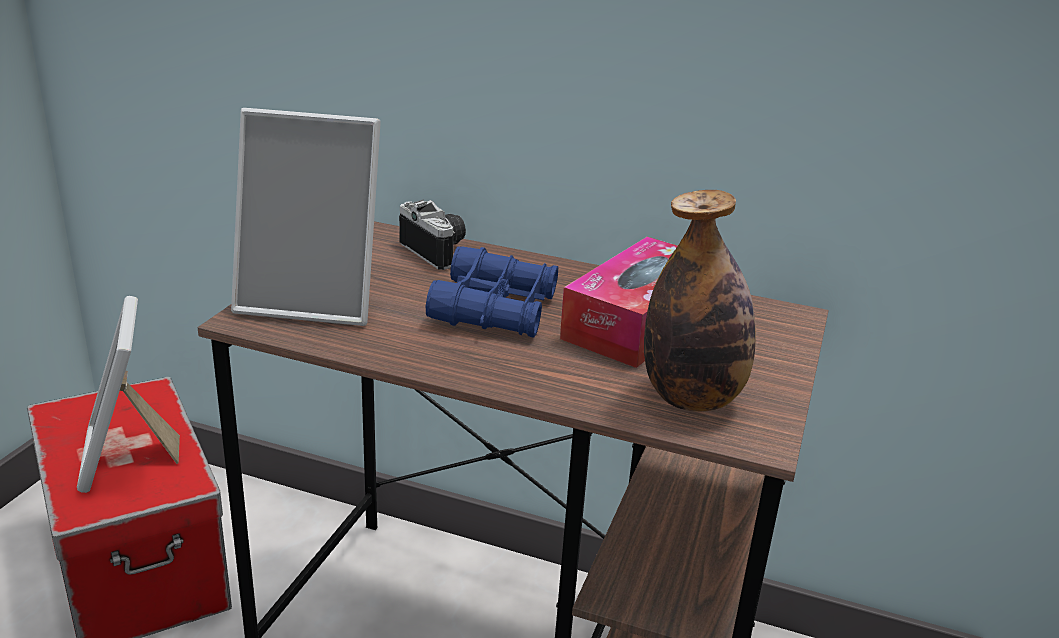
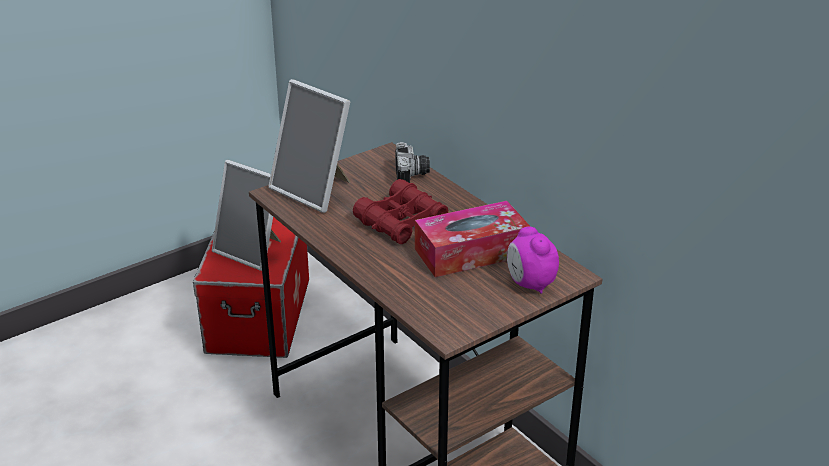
camera: 35 degrees right, 5 degrees up
picture frame [77,296,180,493] -> picture frame turned 75 degrees counterclockwise [212,160,281,271]
blue binoculars [426,246,558,338] -> red binoculars [353,179,448,244]
bottle [644,190,756,412] -> none
none -> alarm clock [507,227,559,294]

